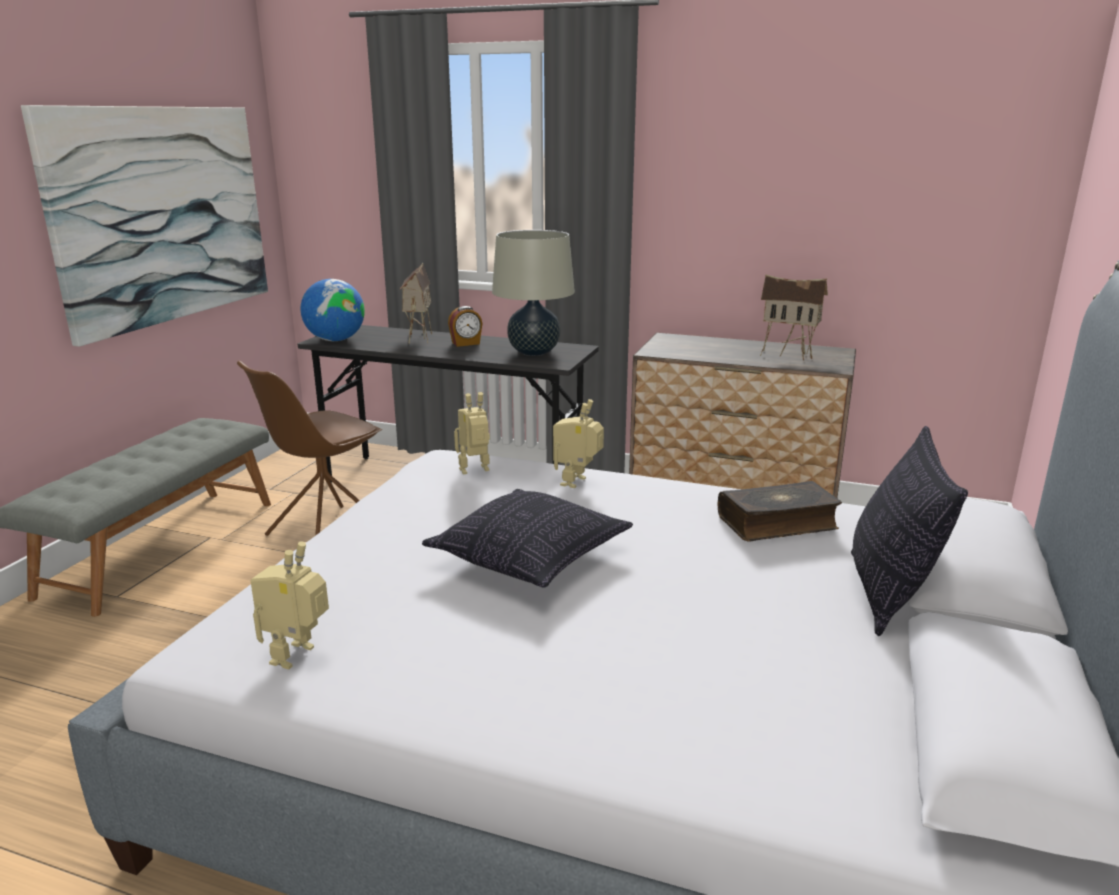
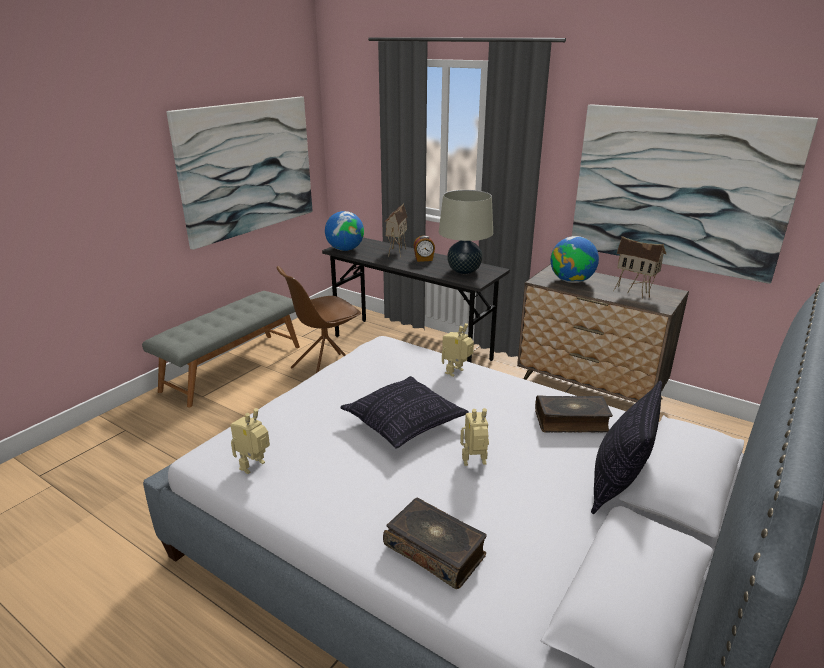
camera: 15 degrees right, 5 degrees up
toy robot [454,392,490,474] -> toy robot moved to [460,408,489,466]
none -> book [383,498,487,589]
none -> globe [551,236,599,283]
none -> picture [572,104,818,284]

